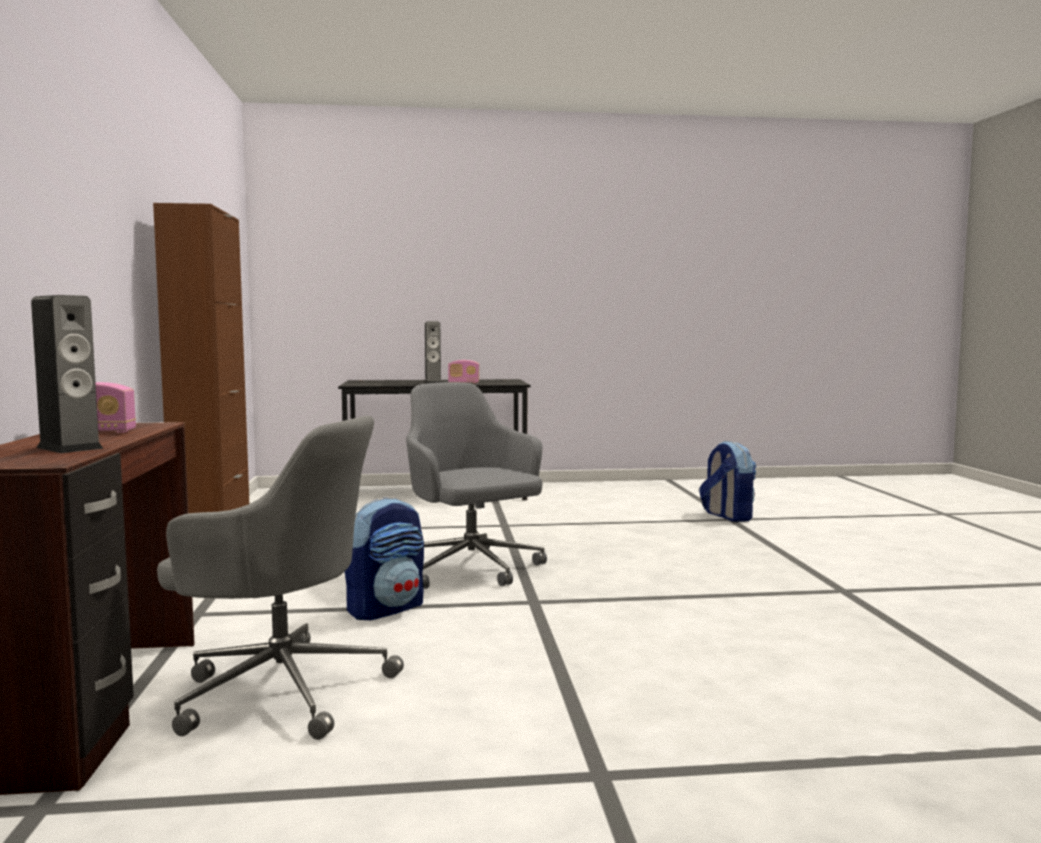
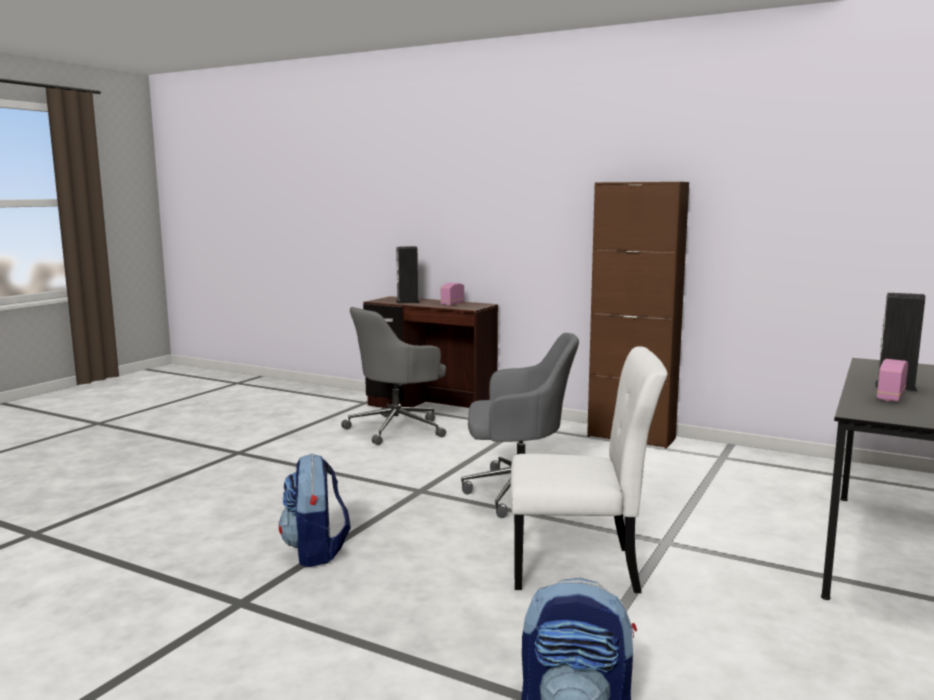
camera: 125 degrees right, 5 degrees up
backpack [345,497,424,620] -> backpack moved to [279,453,350,567]
none -> white chair [510,346,668,593]

